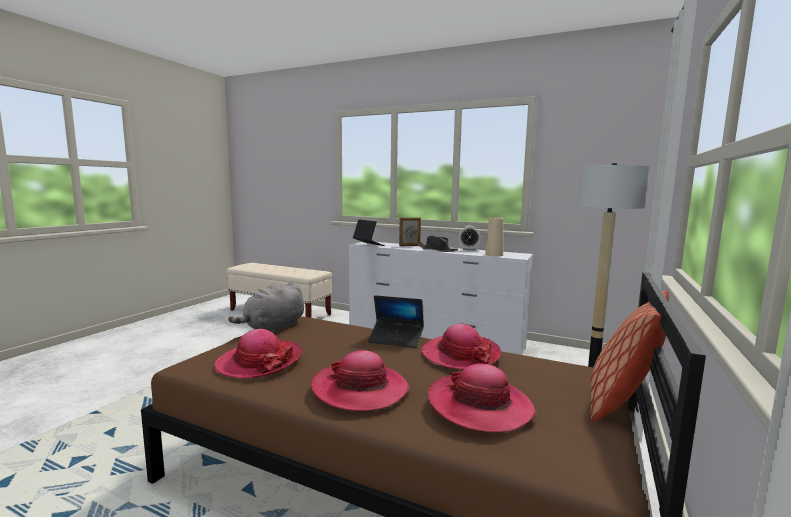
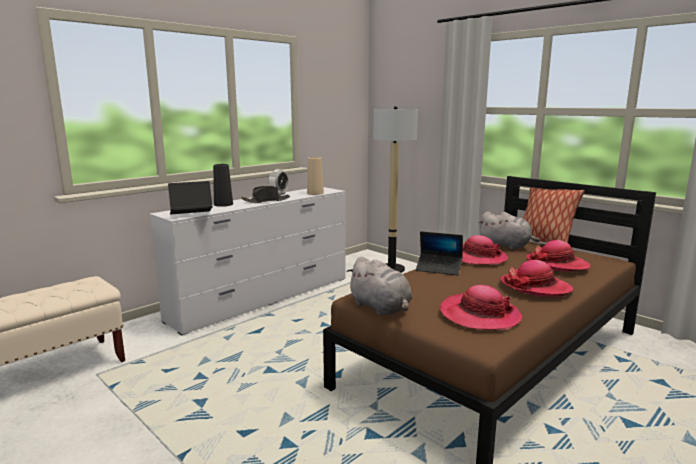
camera: 70 degrees left, 5 degrees up
laptop [368,295,424,348] -> laptop turned 75 degrees clockwise [416,231,463,275]
picture frame [399,218,421,246] -> black vase [213,164,233,207]
none -> grey plush toy [478,211,540,250]

